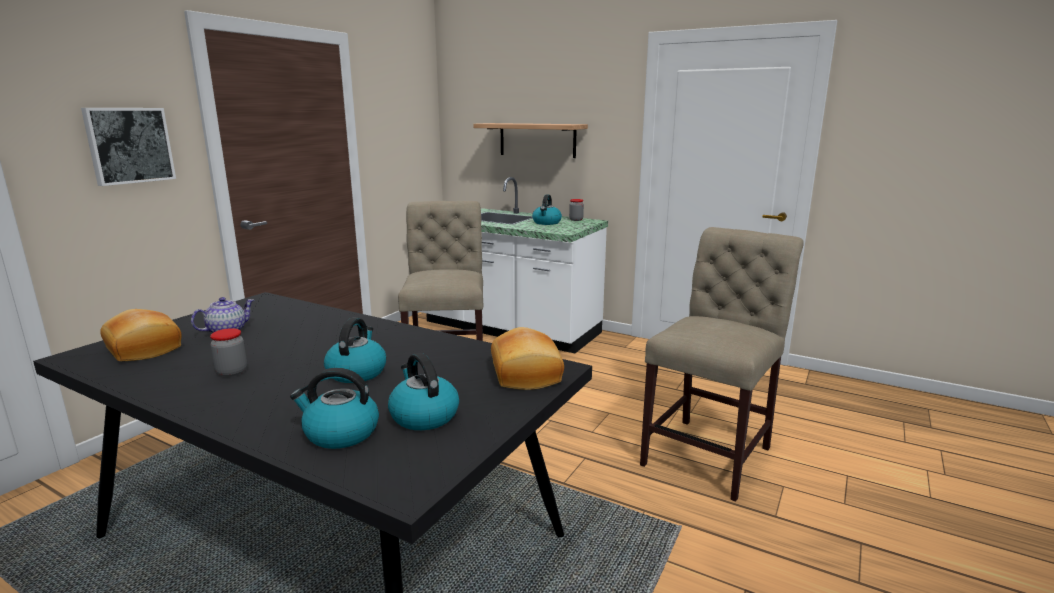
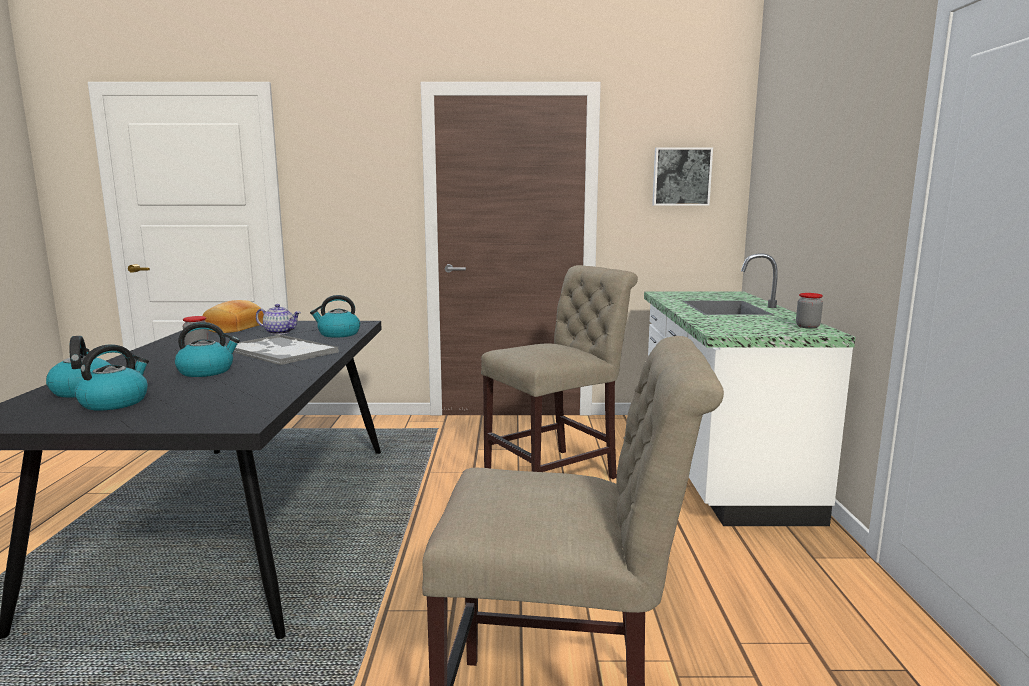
camera: 60 degrees right, 5 degrees down
picture [81,108,176,186] -> picture moved to [652,147,713,206]
shelf [473,123,588,158] -> none
bread [491,327,564,390] -> none
kettle [532,195,562,225] -> kettle moved to [310,295,360,338]
none -> tray [225,335,339,365]

